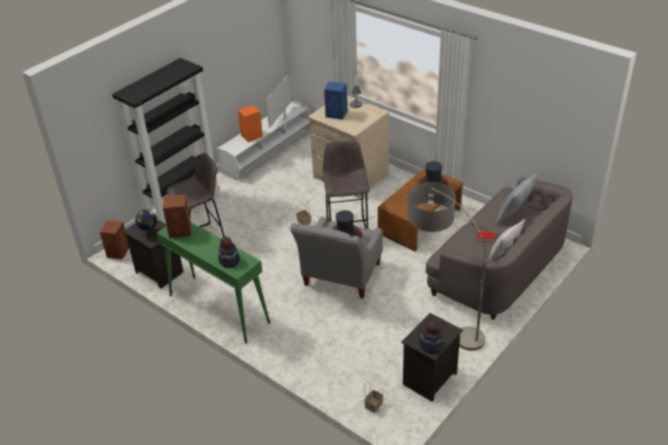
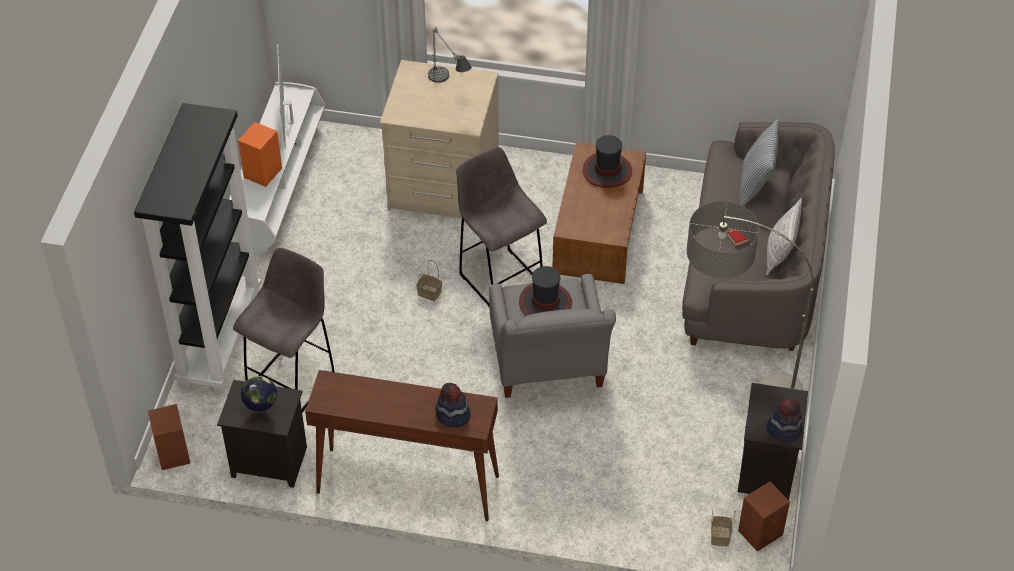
camera: 30 degrees left, 10 degrees up
green console table [157,222,270,344] -> brown console table [305,370,499,521]
brown speaker [163,194,191,238] -> brown speaker moved to [738,481,790,552]
blue speaker [324,81,347,120] -> none

